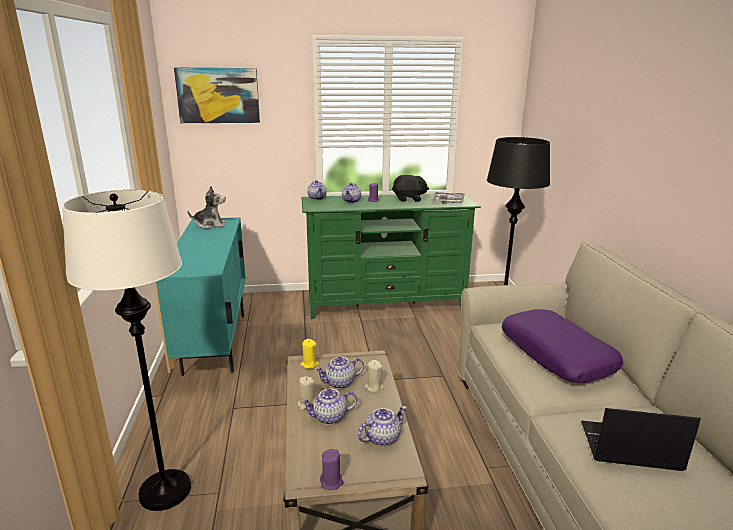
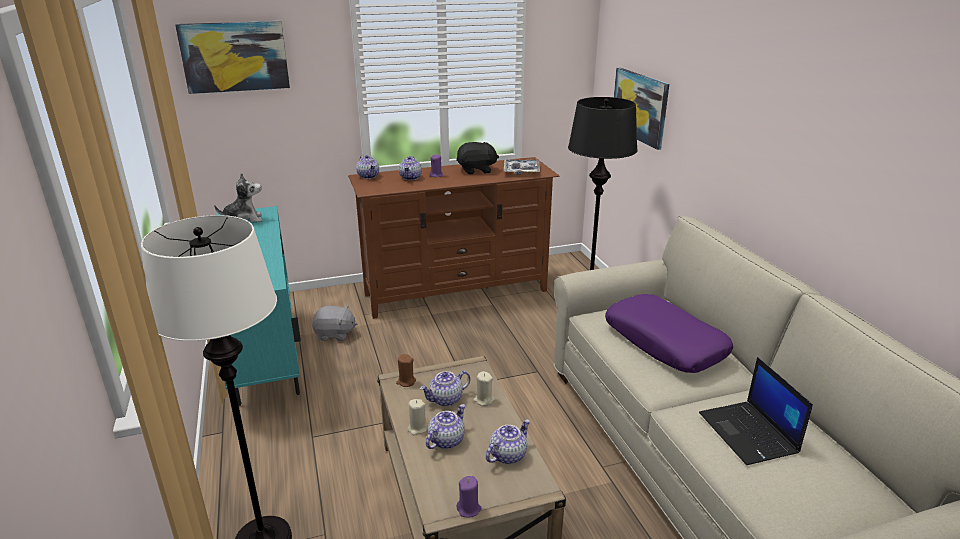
camera: 10 degrees left, 5 degrees up
yellow candle [300,339,319,369] -> brown candle [396,354,416,387]
green tv stand [301,193,481,319] -> brown tv stand [348,157,560,319]
teapot [301,389,357,425] -> teapot turned 150 degrees clockwise [426,404,465,449]
laptop [581,408,701,471] -> laptop turned 105 degrees counterclockwise [699,357,813,465]
none -> grey plush toy [312,305,357,341]
none -> picture [614,68,669,150]

